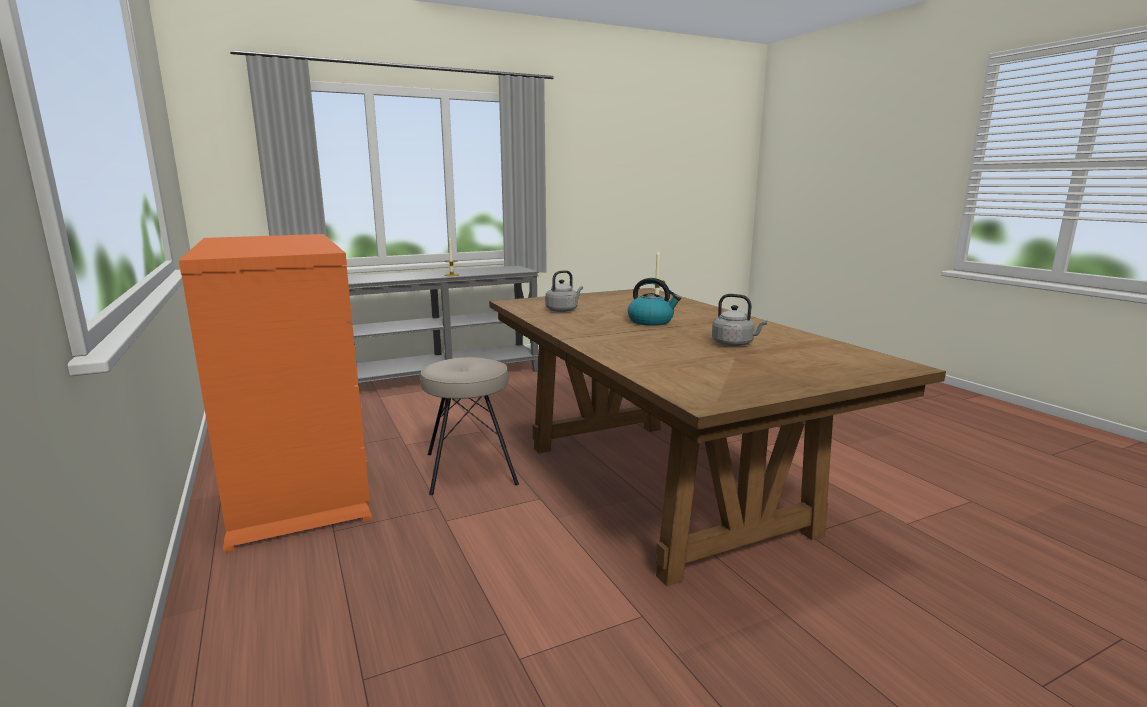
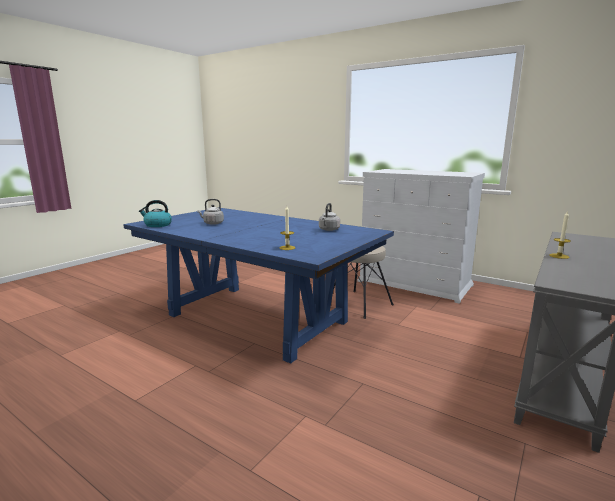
camera: 150 degrees right, 0 degrees up
orange dresser [179,234,372,553] -> white dresser [357,169,485,304]
brown dining table [489,288,946,586] -> blue dining table [123,208,394,364]
kettle [628,278,681,326] -> kettle moved to [139,200,172,227]

